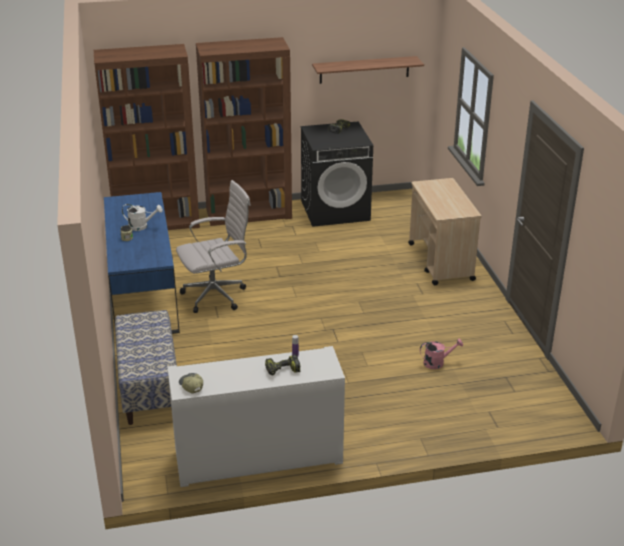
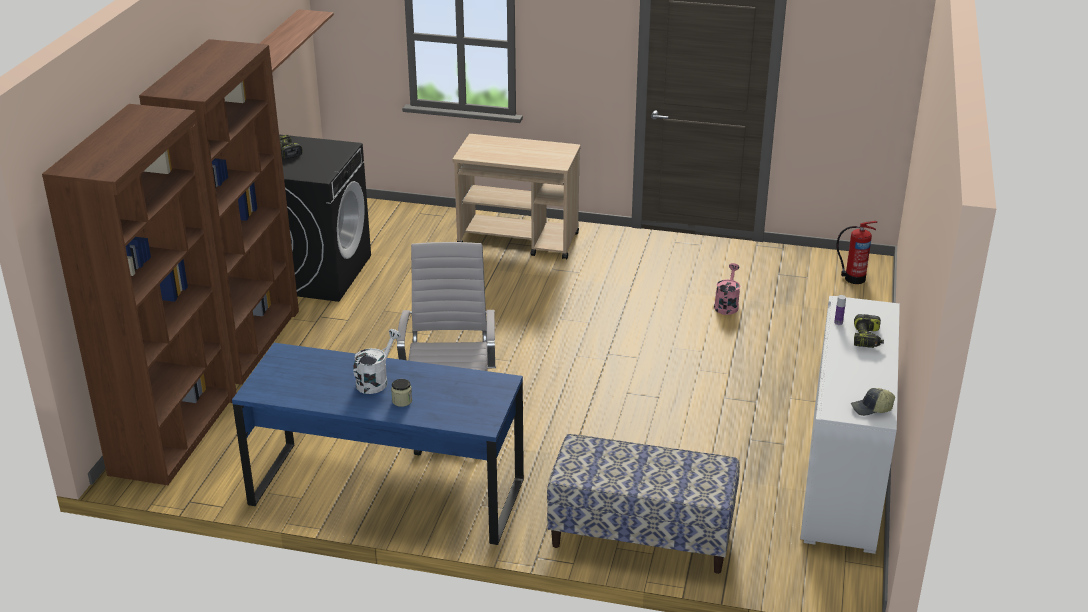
camera: 65 degrees left, 0 degrees up
none -> fire extinguisher [837,221,877,284]

